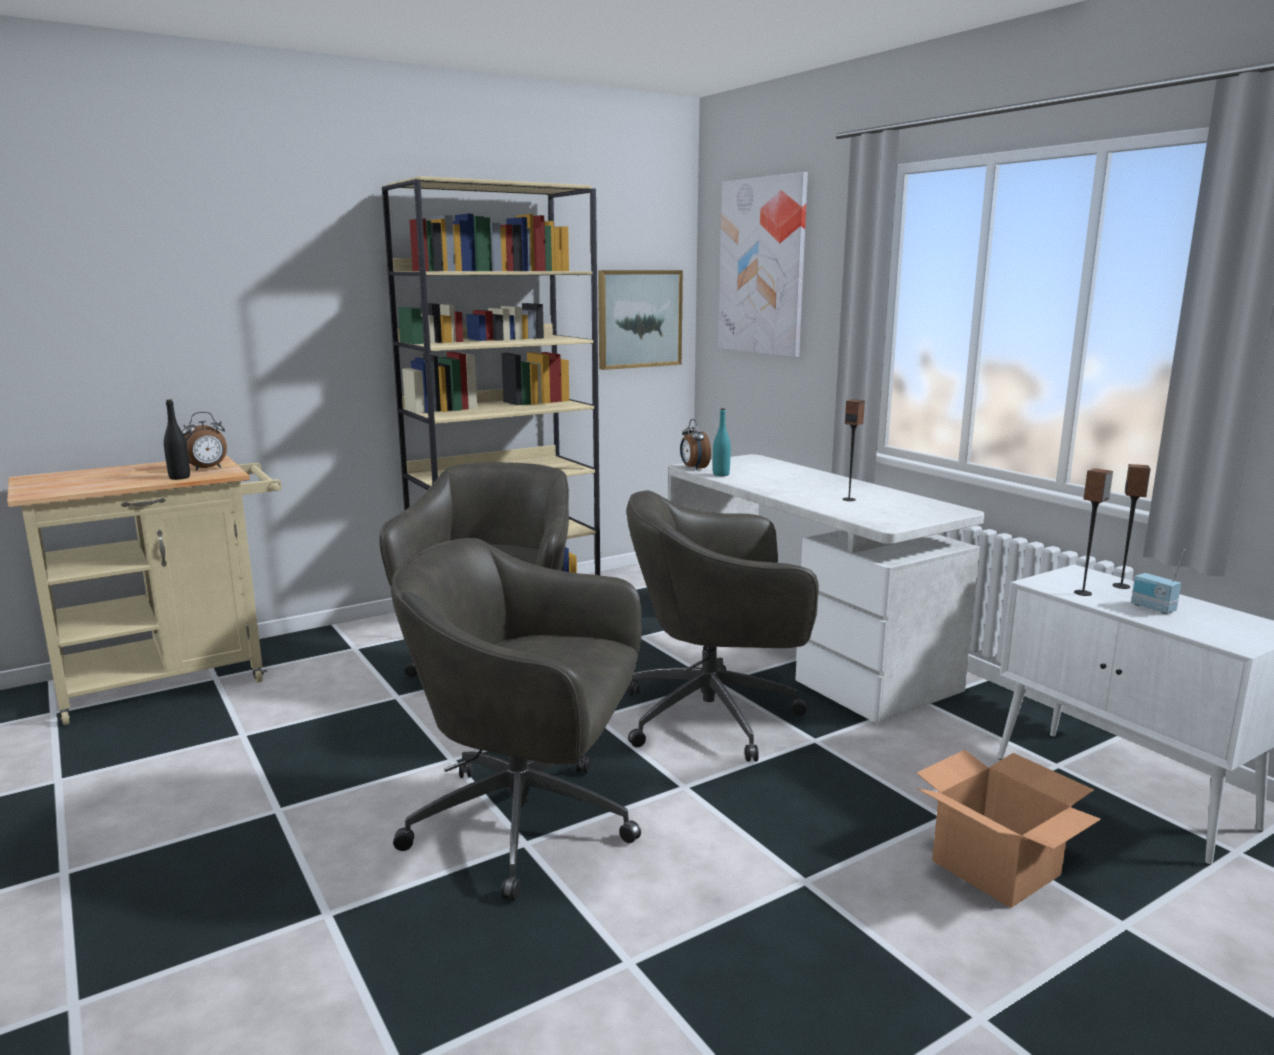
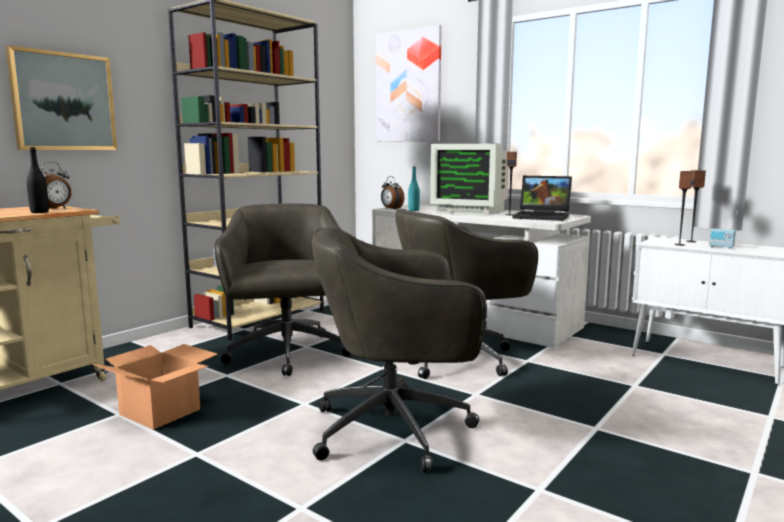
camera: 20 degrees left, 5 degrees down
picture [598,270,683,370] -> picture moved to [6,45,117,150]
cardboard box [917,750,1101,908] -> cardboard box moved to [91,344,218,430]
none -> monitor [430,144,509,215]
none -> laptop [512,176,572,221]

